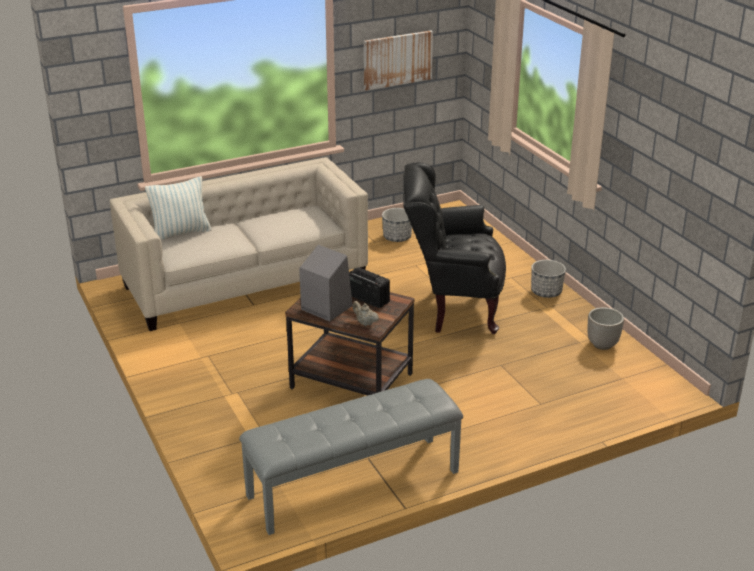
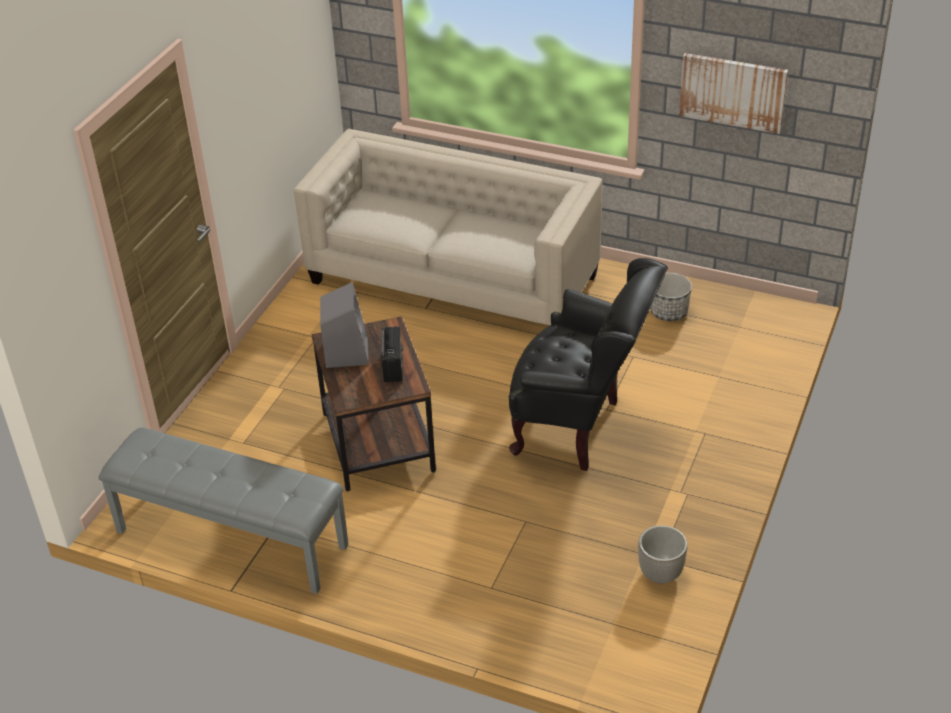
camera: 50 degrees right, 10 degrees up
pillow [145,176,211,240] -> none
beige teapot [352,301,379,326] -> none
black armchair [403,162,506,334] -> black armchair turned 150 degrees clockwise [509,258,668,471]
planter [531,260,566,298] -> none

